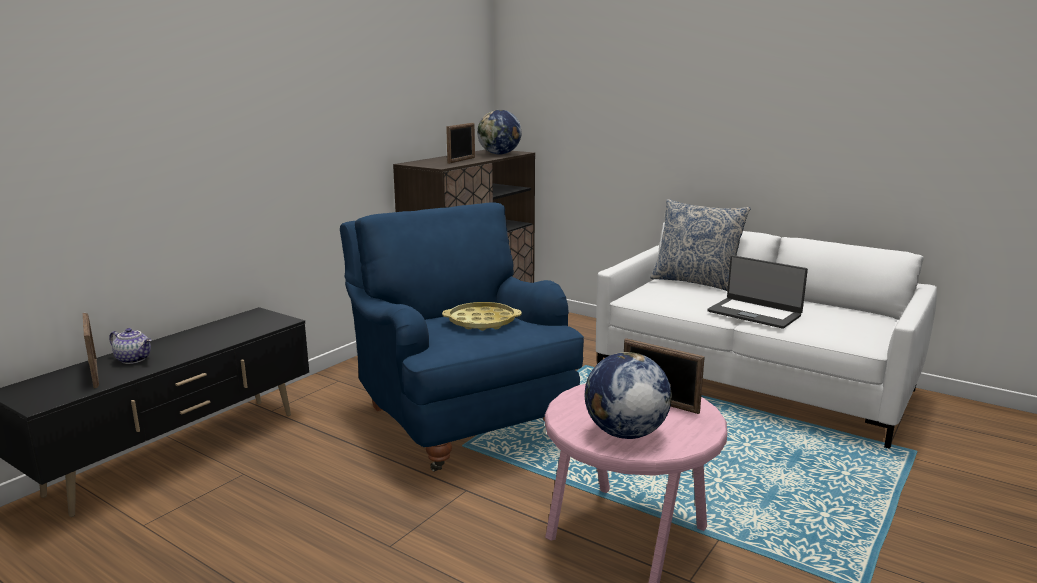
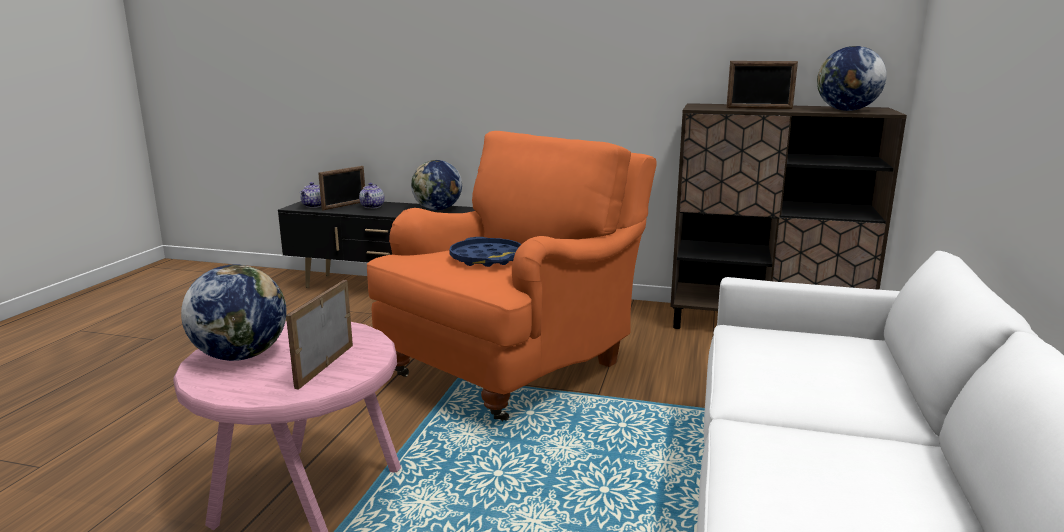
camera: 70 degrees right, 0 degrees up
blue armchair [340,202,584,472] -> orange armchair [367,131,657,421]
yellow tray [442,302,522,331] -> blue tray [449,237,522,267]
pillow [650,199,751,291] -> none
laptop [707,255,808,329] -> none
none -> teapot [300,182,321,208]
none -> globe [411,160,462,210]

